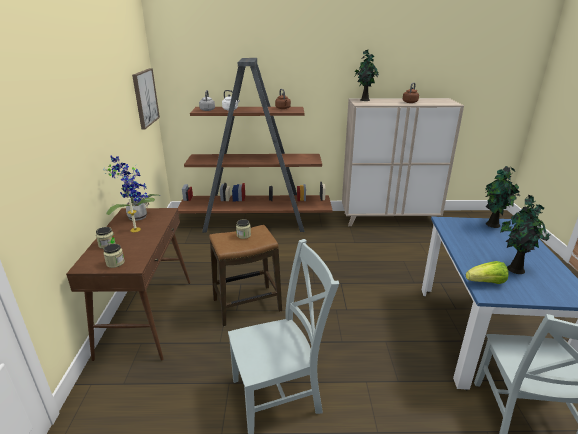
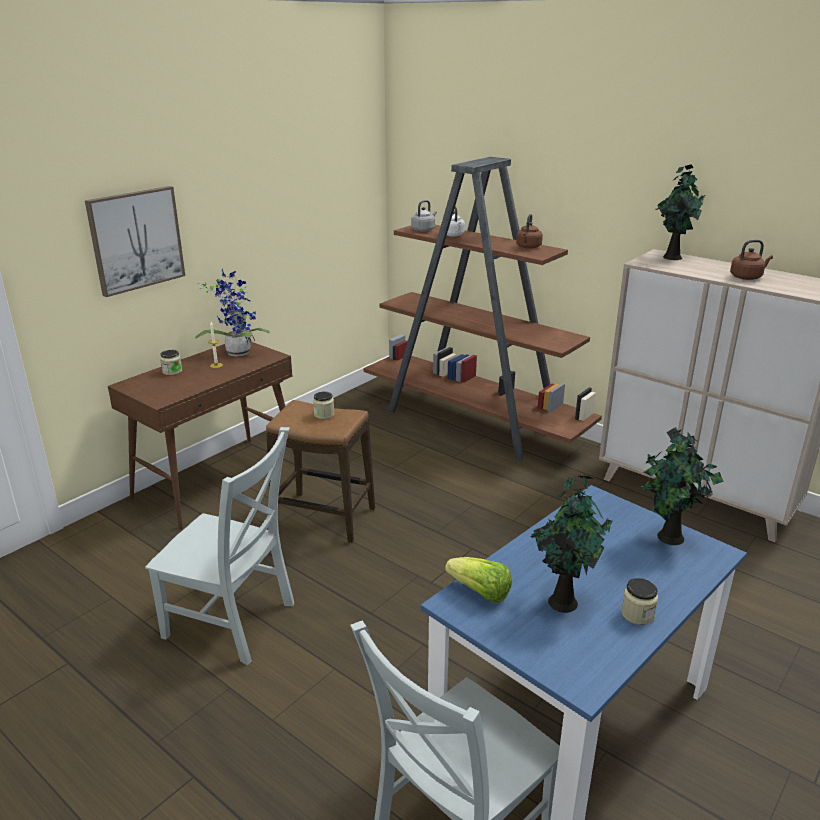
camera: 40 degrees right, 0 degrees up
jar [103,244,125,268] -> jar moved to [621,578,658,625]
picture [132,68,160,129] -> picture moved to [85,186,185,297]

